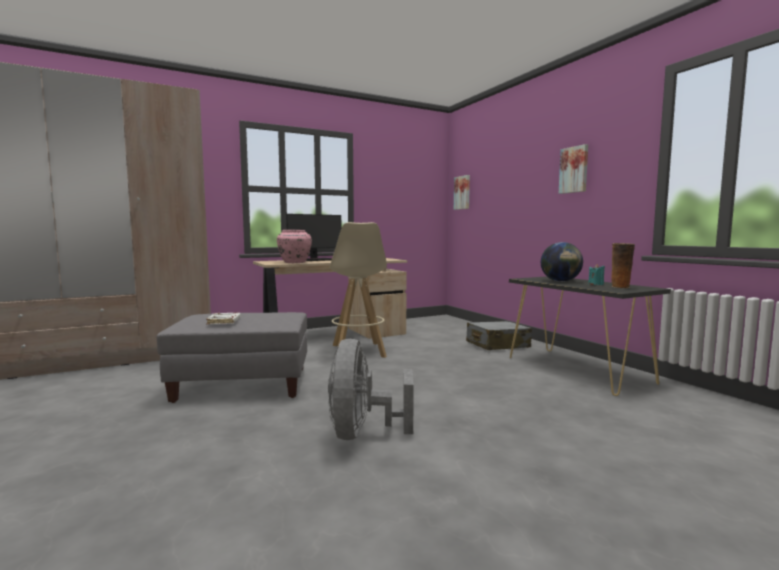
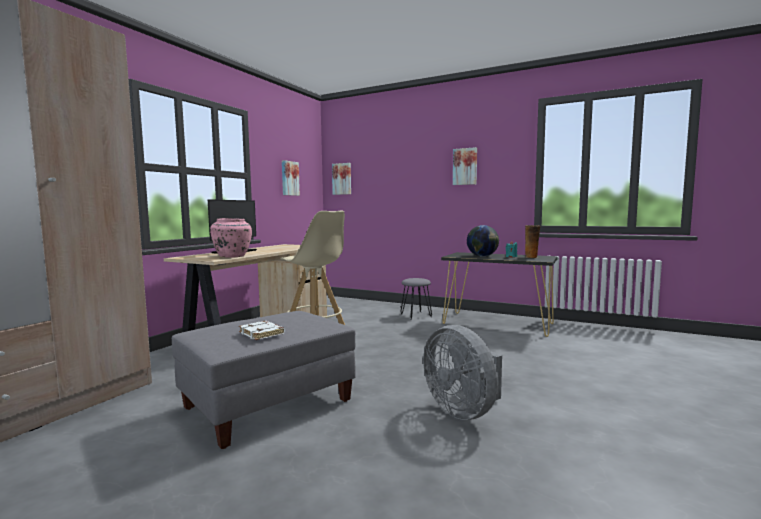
camera: 35 degrees left, 0 degrees up
grey suitcase [466,321,532,350] -> grey stool [400,278,432,320]
none -> picture [282,160,300,196]

